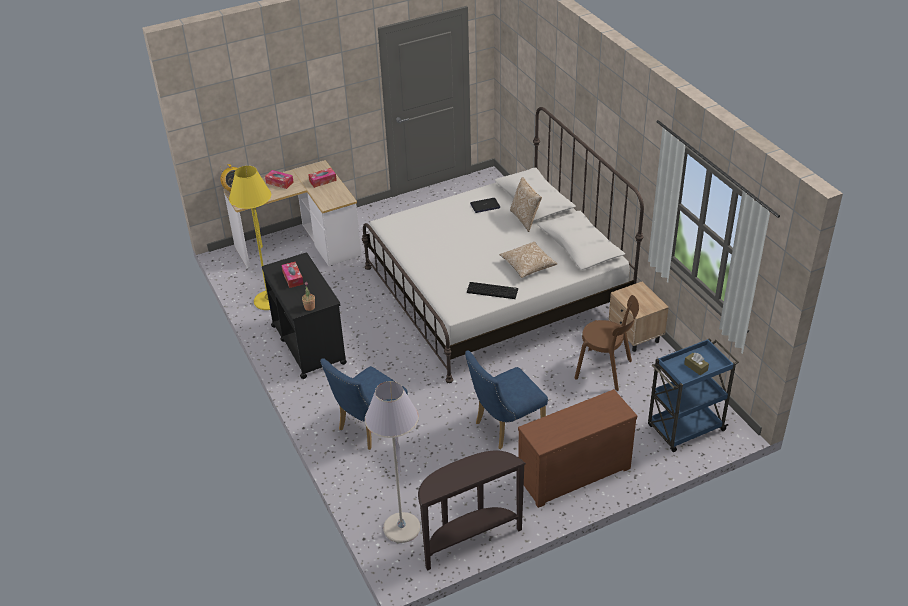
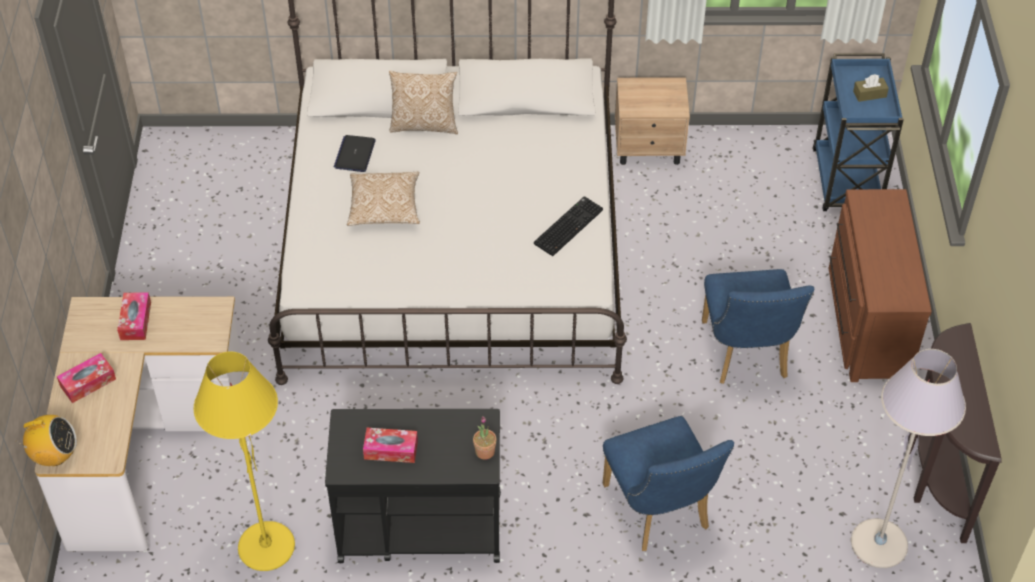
camera: 65 degrees left, 10 degrees up
pillow [500,242,557,278] -> pillow moved to [347,172,420,226]
brown chair [574,295,639,391] -> none

